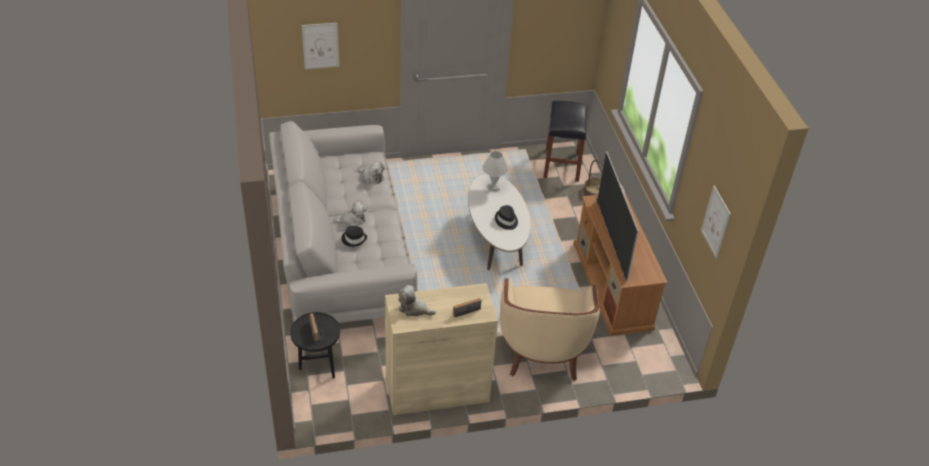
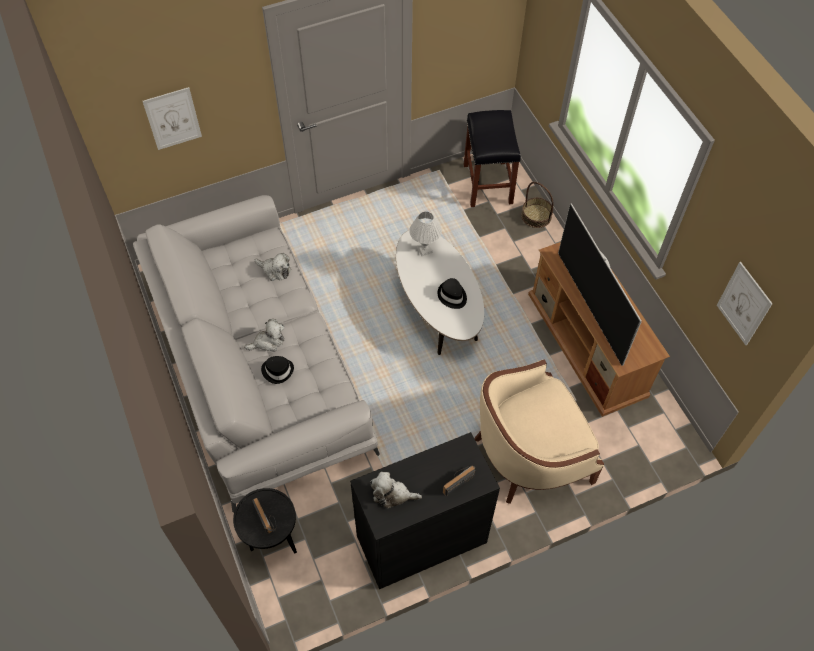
camera: 10 degrees left, 15 degrees up
beige cabinet [385,283,498,415] -> black cabinet [350,432,500,589]
beige armchair [500,278,600,381] -> beige armchair turned 75 degrees clockwise [475,359,604,504]

